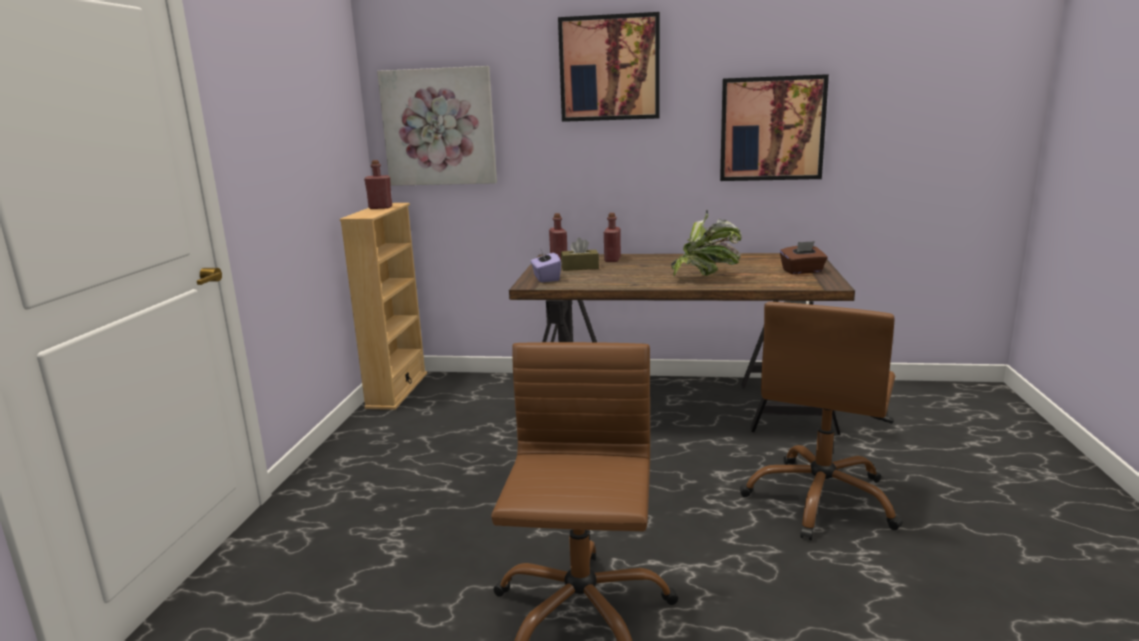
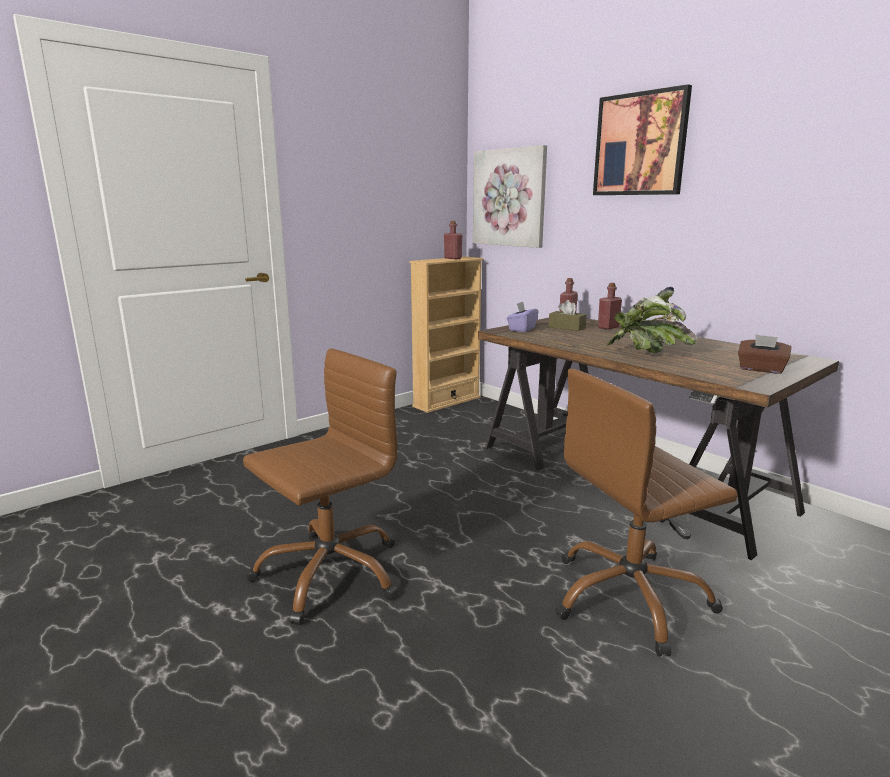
camera: 40 degrees right, 0 degrees up
picture [720,74,829,181] -> none

